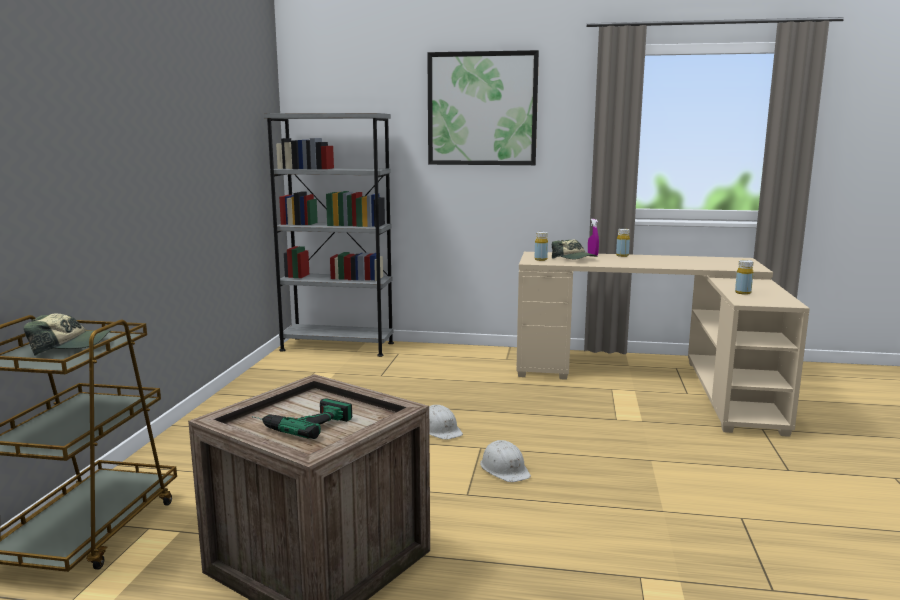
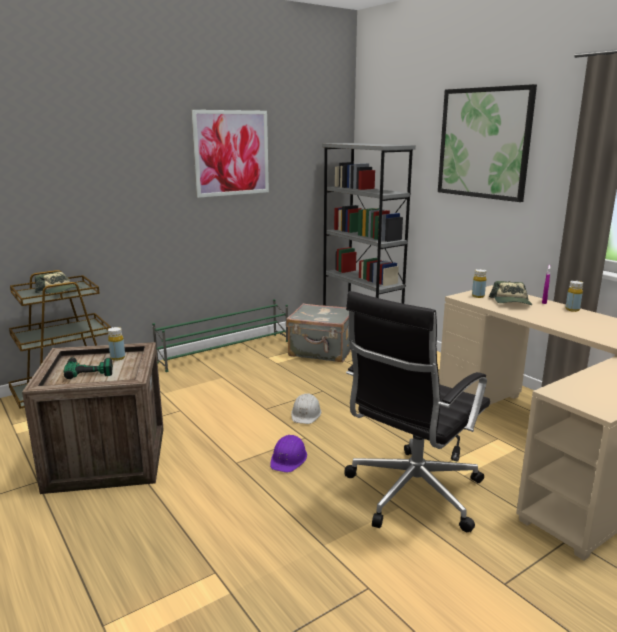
camera: 45 degrees right, 5 degrees up
white hard hat [480,440,531,482] -> purple hard hat [270,435,307,472]
yellow bottle [735,260,753,295] -> yellow bottle moved to [108,327,125,360]
none -> green shoe rack [152,299,288,372]
none -> picture [192,110,269,198]
none -> grey suitcase [286,303,351,362]
none -> black office chair [345,291,490,532]

